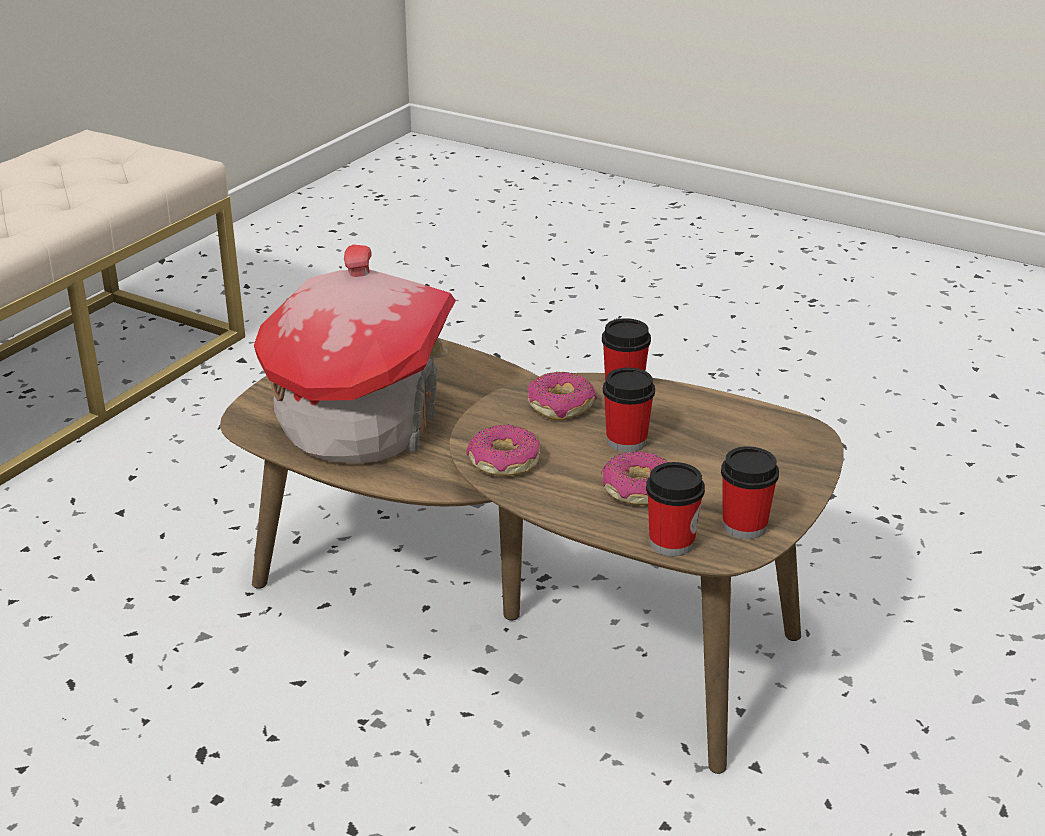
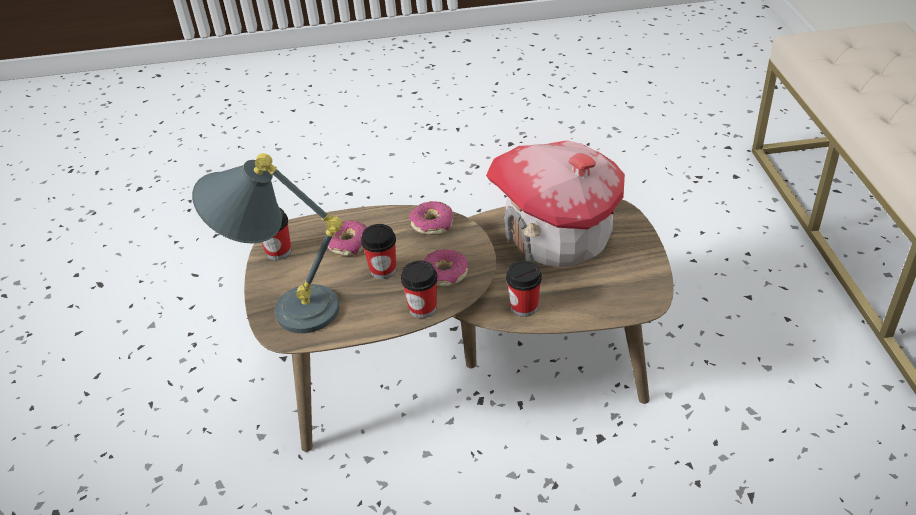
camera: 145 degrees right, 10 degrees up
cup [646,462,705,556] -> cup moved to [506,261,542,317]
none -> grey table lamp [192,153,342,333]

